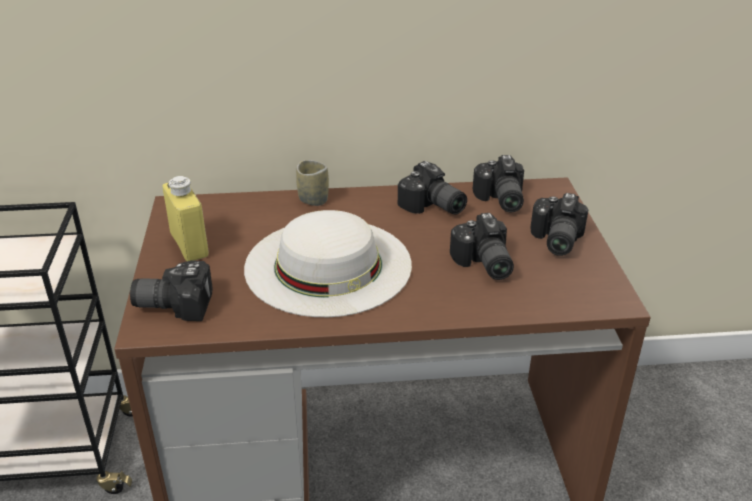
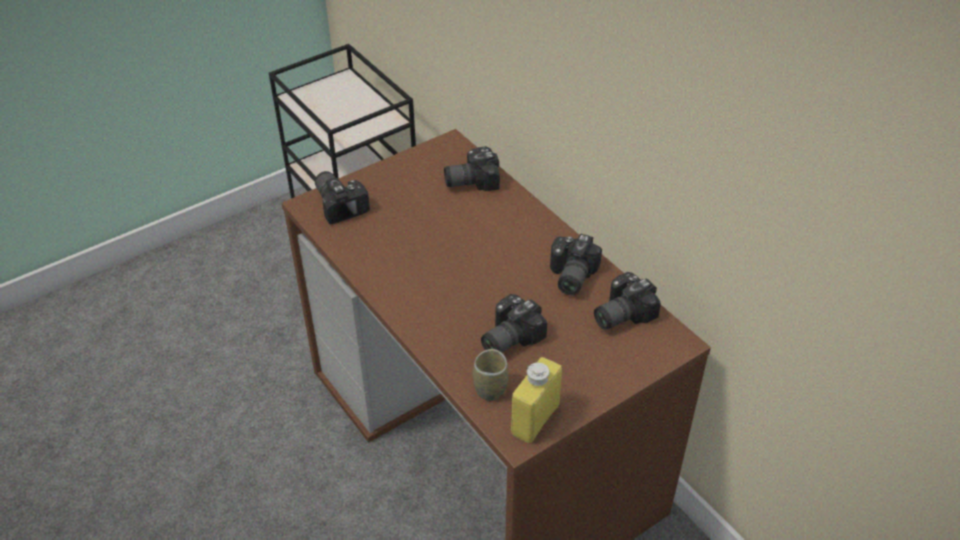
camera: 60 degrees right, 10 degrees up
yellow bottle [163,176,209,261] -> yellow bottle moved to [511,357,562,443]
white hat [244,210,412,317] -> none
cup [296,160,329,206] -> cup moved to [473,349,509,401]
camera [530,193,588,256] -> camera moved to [444,146,500,191]

